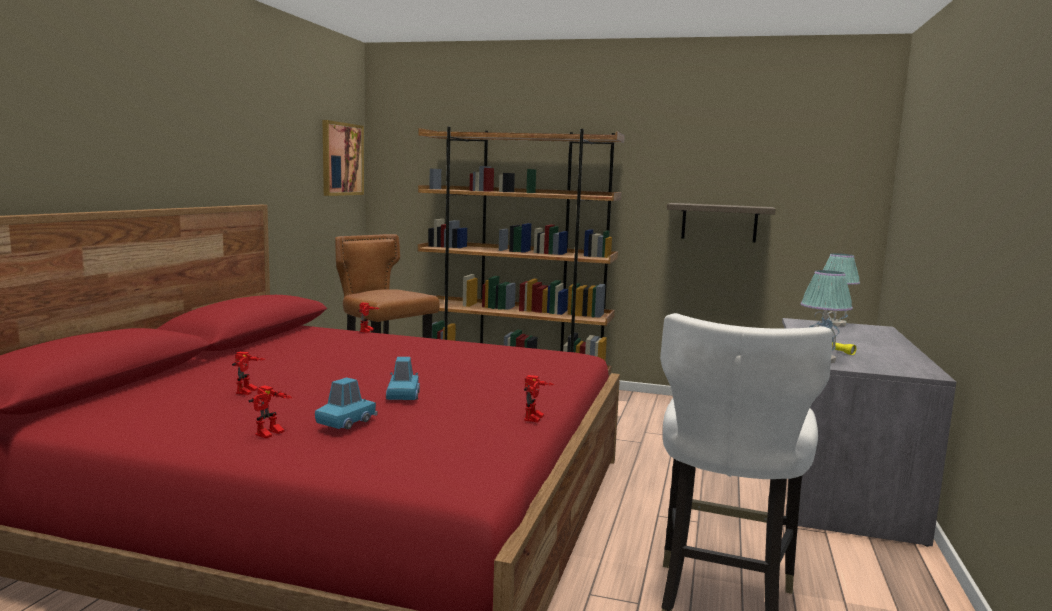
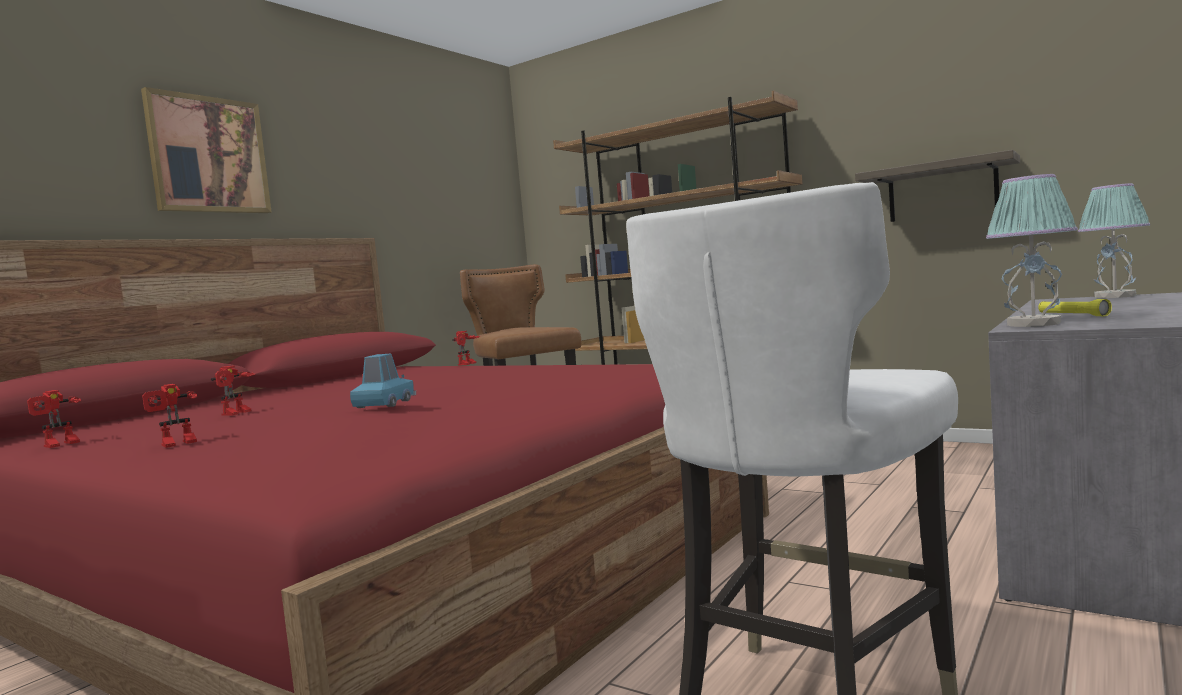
camera: 20 degrees right, 5 degrees down
blue toy car [315,377,378,429] -> none
picture [323,120,364,196] -> picture moved to [141,87,271,213]
toy robot [524,375,554,422] -> toy robot moved to [27,390,81,448]

